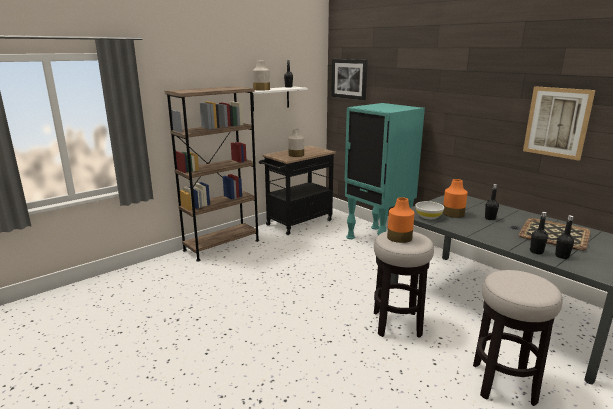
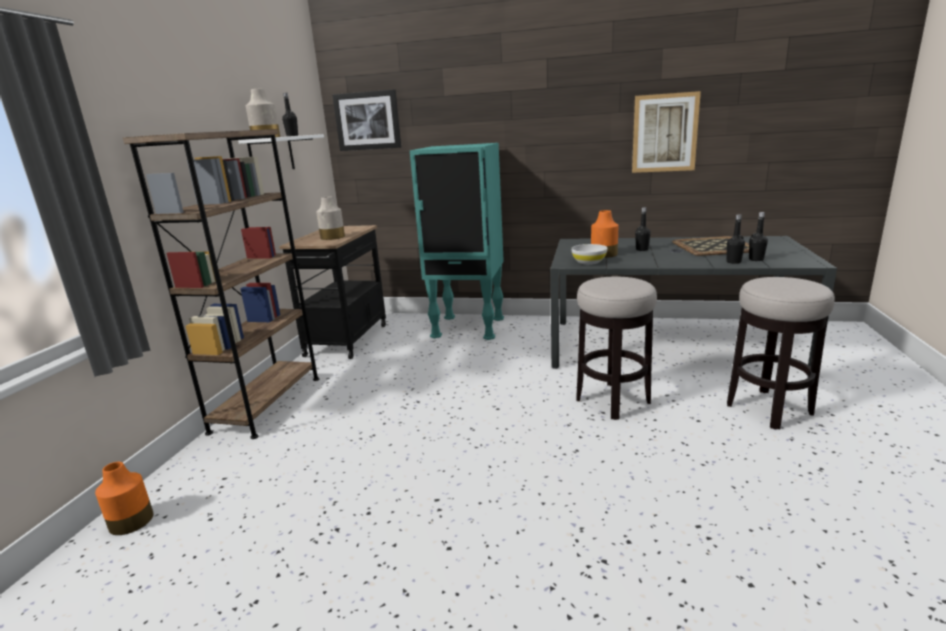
camera: 35 degrees left, 0 degrees up
orange vase [387,197,415,243] -> orange vase moved to [95,462,154,535]

